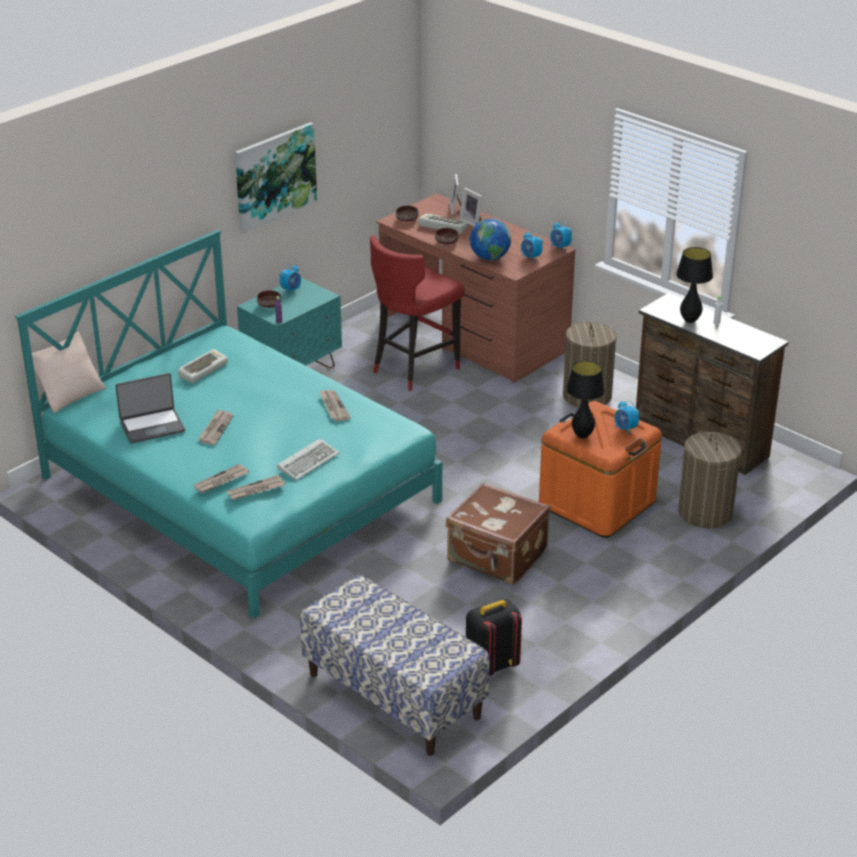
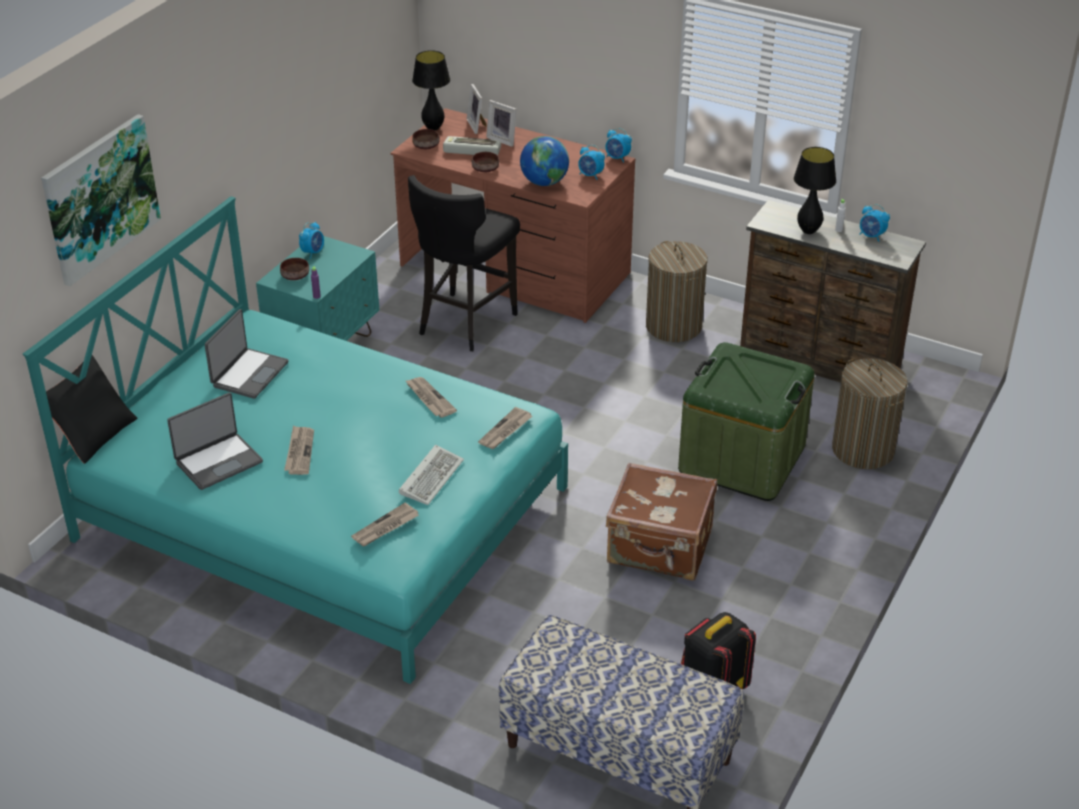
camera: 15 degrees left, 5 degrees up
beige pillow [32,332,106,413] -> black pillow [46,355,138,464]
keyboard [178,349,228,383] -> laptop [205,309,289,399]
newspaper [193,464,249,493] -> newspaper moved to [478,407,532,449]
picture [235,122,317,234] -> picture moved to [41,114,161,286]
red stool [370,235,464,391] -> black stool [408,175,520,351]
orange storage box [539,401,662,538] -> green storage box [678,342,814,501]
black table lamp [566,361,605,438] -> black table lamp moved to [412,50,450,130]
alarm clock [615,401,639,434] -> alarm clock moved to [859,204,890,242]

